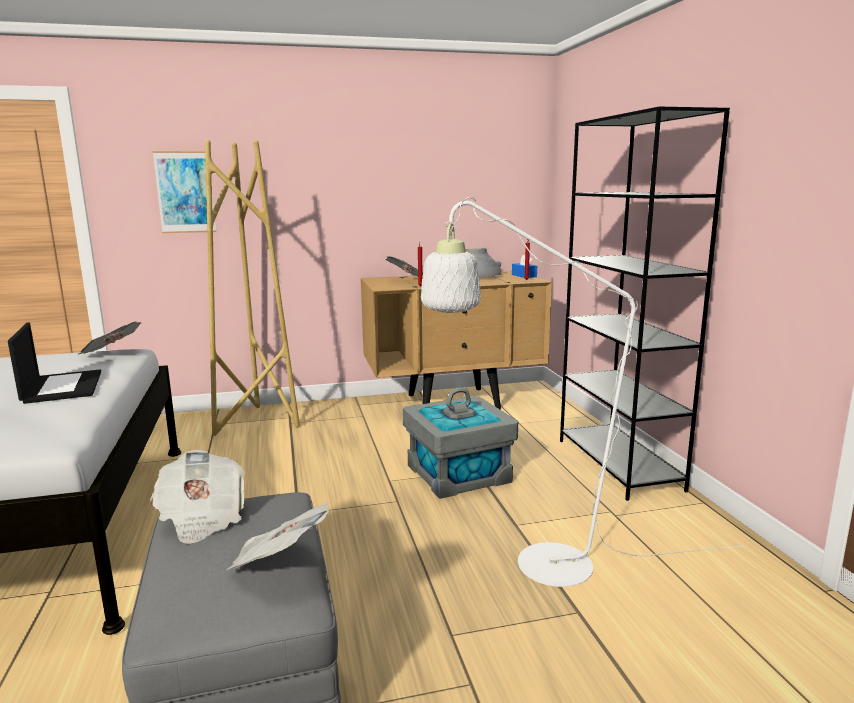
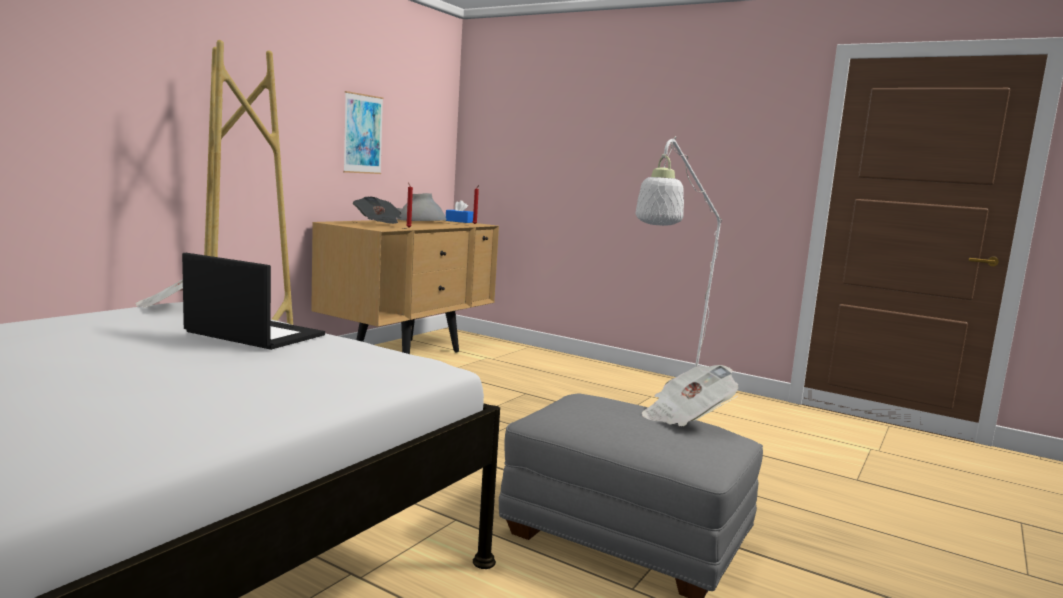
camera: 45 degrees left, 5 degrees down
newspaper [151,450,245,544] -> none
picture [153,151,216,233] -> picture moved to [343,91,384,174]
grey storage box [402,387,518,499] -> none
grey bookcase [560,107,730,501] -> none

